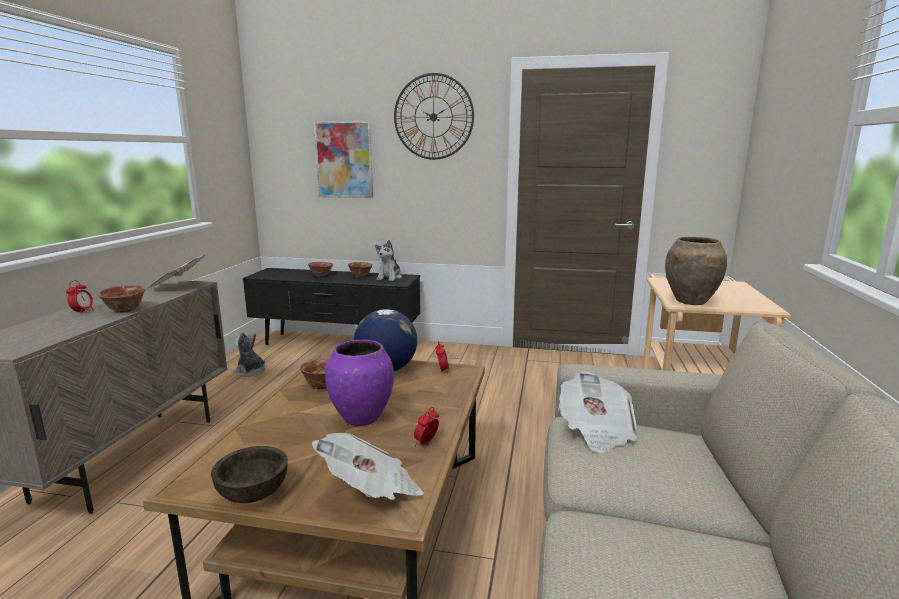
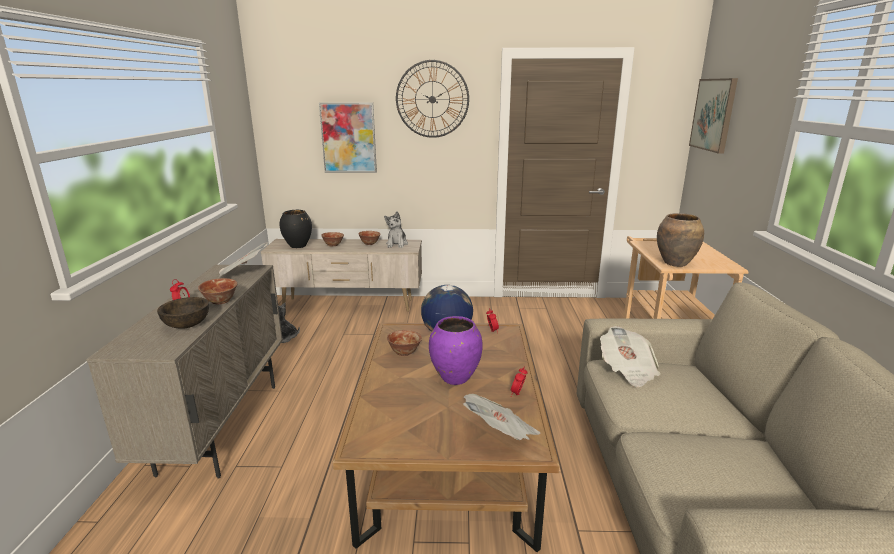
camera: 10 degrees left, 5 degrees up
brown bowl [211,446,288,503] -> brown bowl moved to [157,297,209,329]
black tv stand [243,268,420,345] -> beige tv stand [261,239,422,312]
none -> black vase [280,210,312,248]
none -> picture [689,78,738,154]

